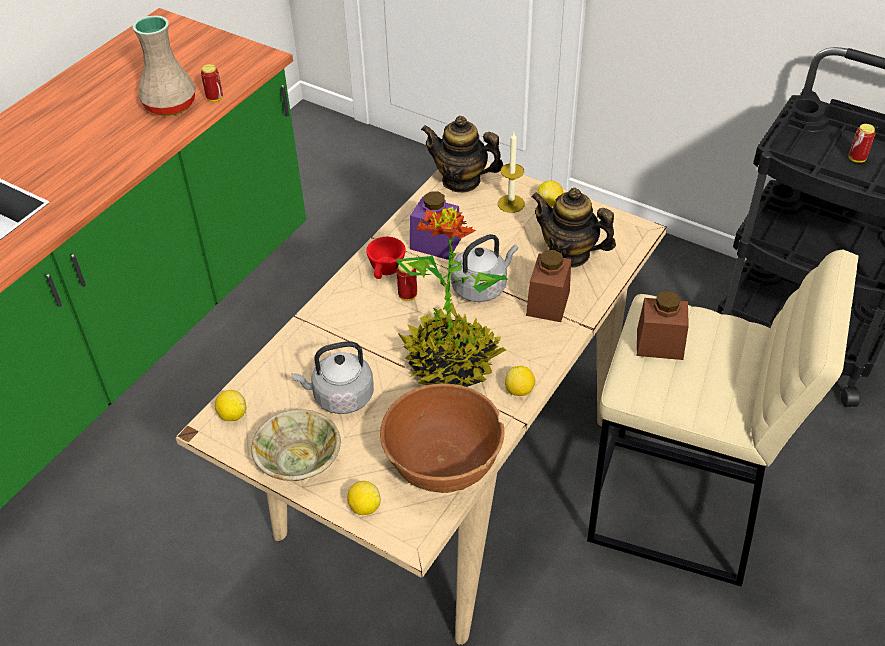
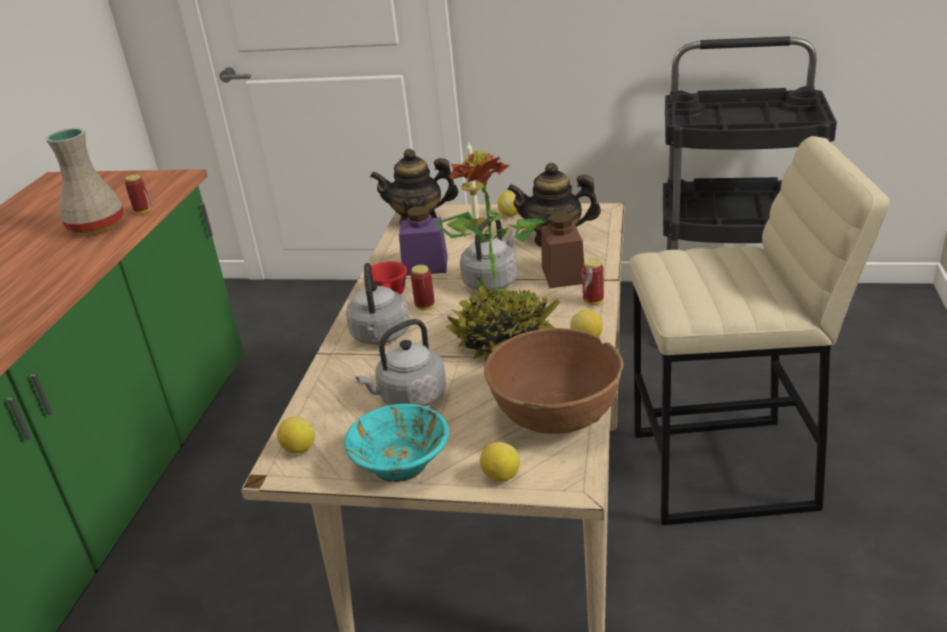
camera: 20 degrees left, 15 degrees down
beige bowl [251,409,341,481] -> turquoise bowl [344,404,449,482]
brown jar [637,291,689,360] -> none
can [849,124,875,163] -> can moved to [582,258,604,305]
none -> grey kettle [346,263,410,345]

